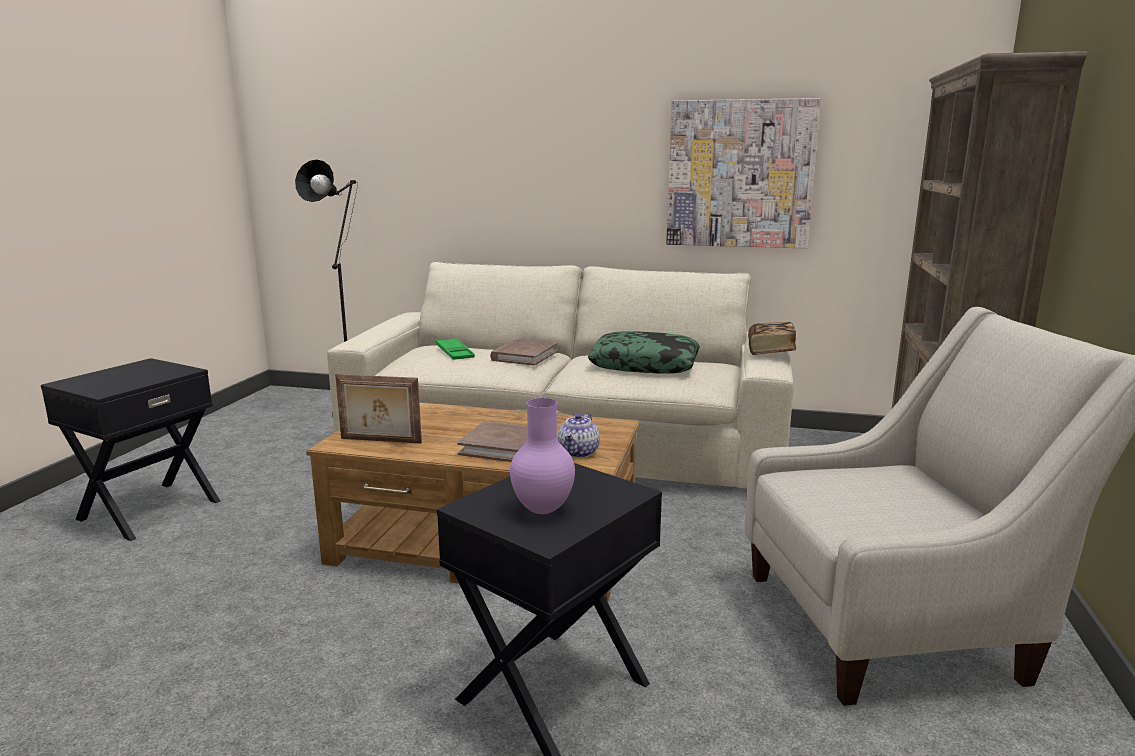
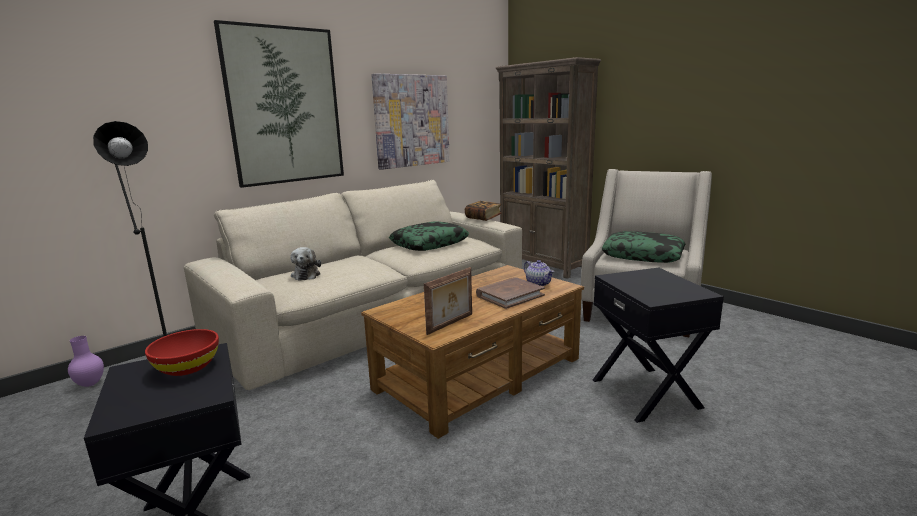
camera: 55 degrees left, 0 degrees up
green tray [436,338,475,360] -> plush toy [290,247,321,281]
brown book [490,339,558,366] -> none
purple vase [510,398,575,514] -> purple vase moved to [68,336,104,387]
none -> red bowl [145,329,219,376]
none -> picture [214,20,344,188]
none -> pillow [602,231,685,263]

